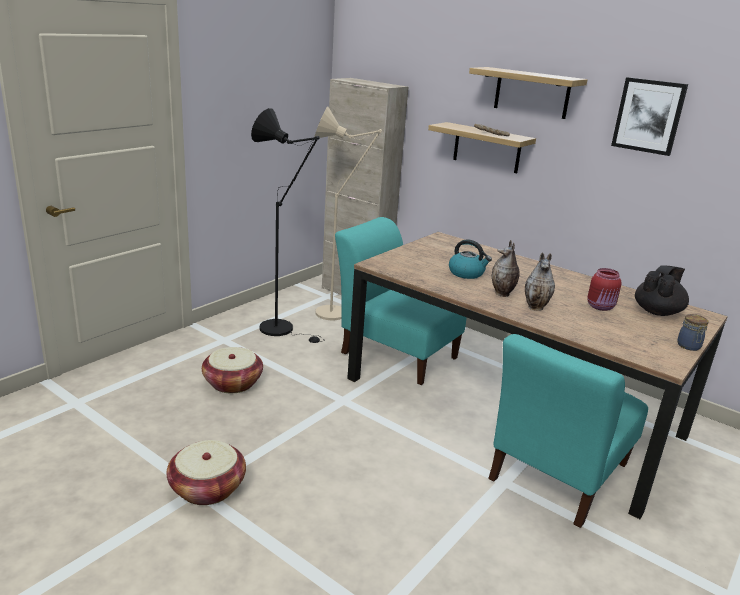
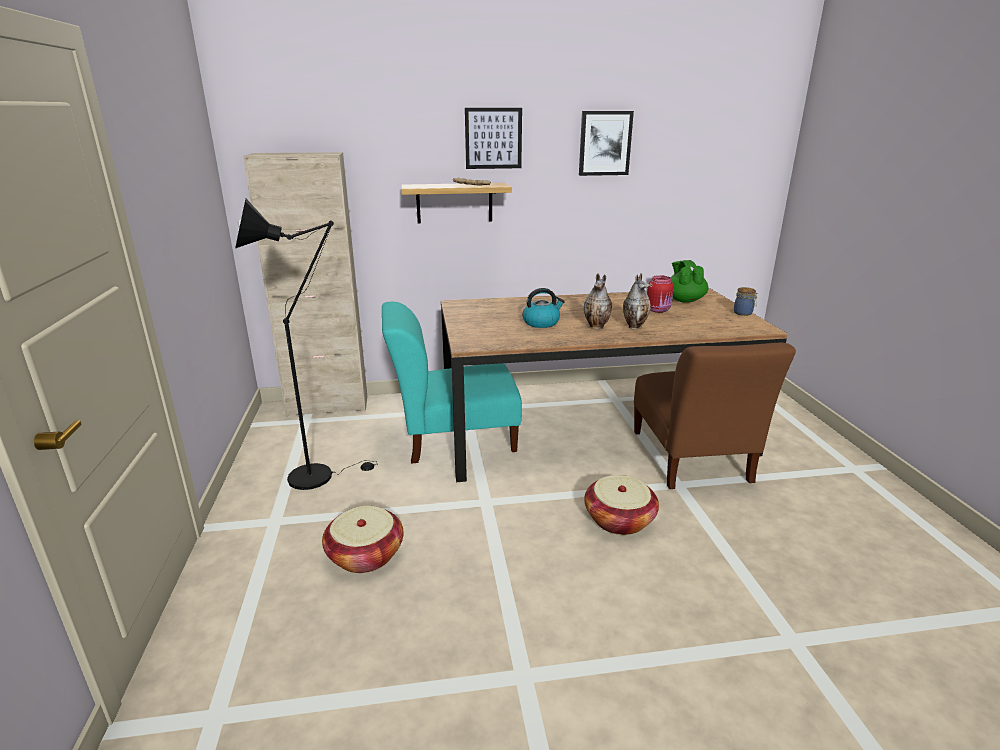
camera: 45 degrees left, 0 degrees up
basket [167,440,246,505] -> basket moved to [584,475,659,535]
beige floor lamp [314,106,382,320] -> none
shelf [469,67,588,119] -> picture [465,108,522,169]
turquoise chair [488,334,648,528] -> brown chair [634,343,796,489]
black teapot [635,265,689,316] -> green teapot [670,260,709,303]

